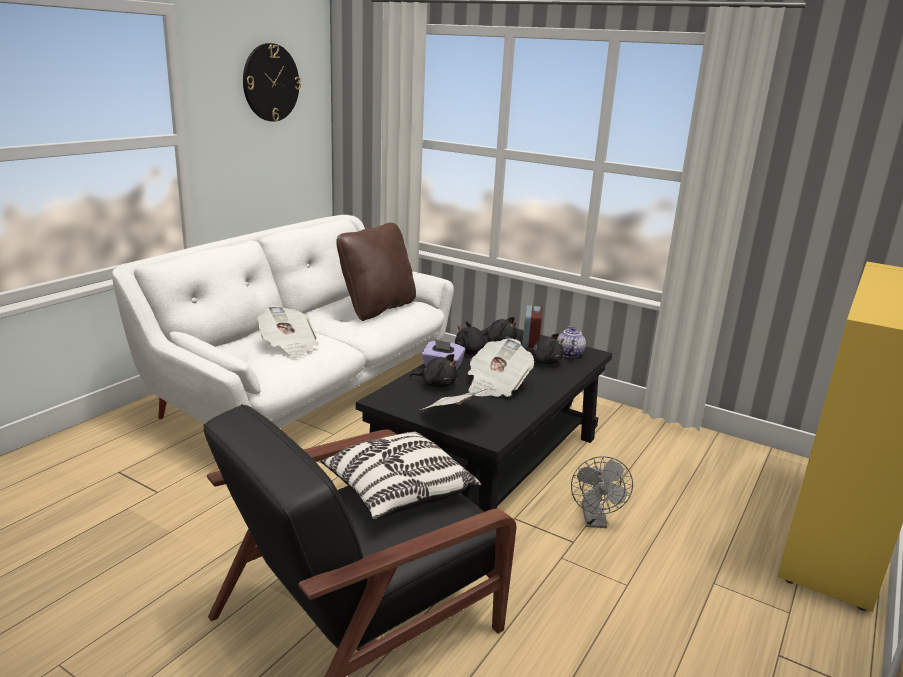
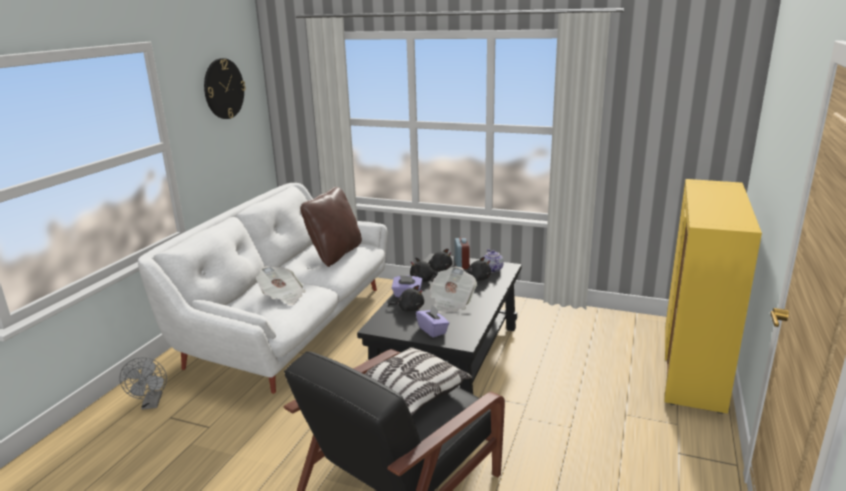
camera: 10 degrees left, 0 degrees up
newspaper [420,386,493,410] -> purple tissue box [416,305,449,338]
grey fan [571,456,633,528] -> grey fan moved to [120,357,167,410]

